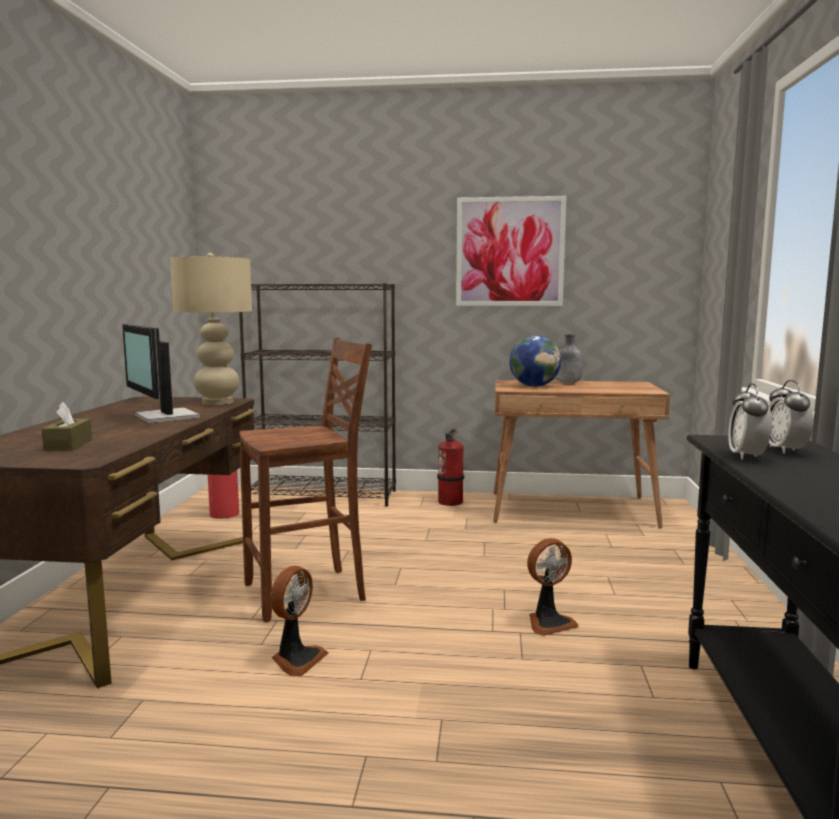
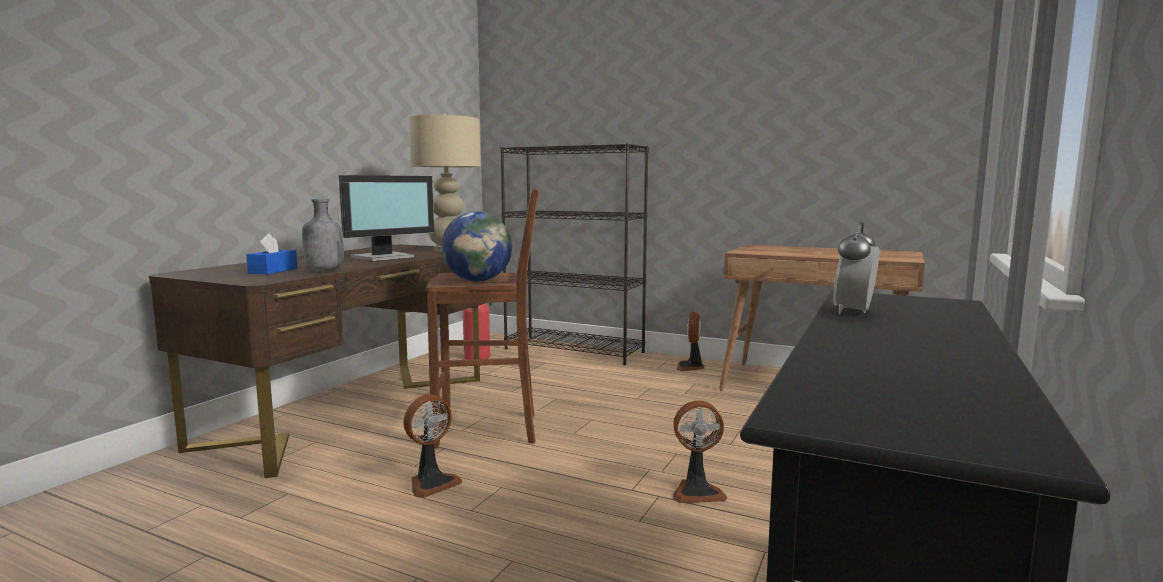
camera: 20 degrees right, 0 degrees up
brown tissue box [42,402,92,451] -> blue tissue box [246,234,298,274]
monitor [122,324,200,423] -> monitor turned 120 degrees counterclockwise [339,175,434,261]
fire extinguisher [437,428,464,506] -> fan [677,312,704,371]
picture [456,196,567,306] -> none
globe [509,335,561,387] -> globe moved to [441,211,512,281]
grey bottle [557,334,583,383] -> grey bottle moved to [302,199,344,272]
alarm clock [769,380,814,454] -> none

